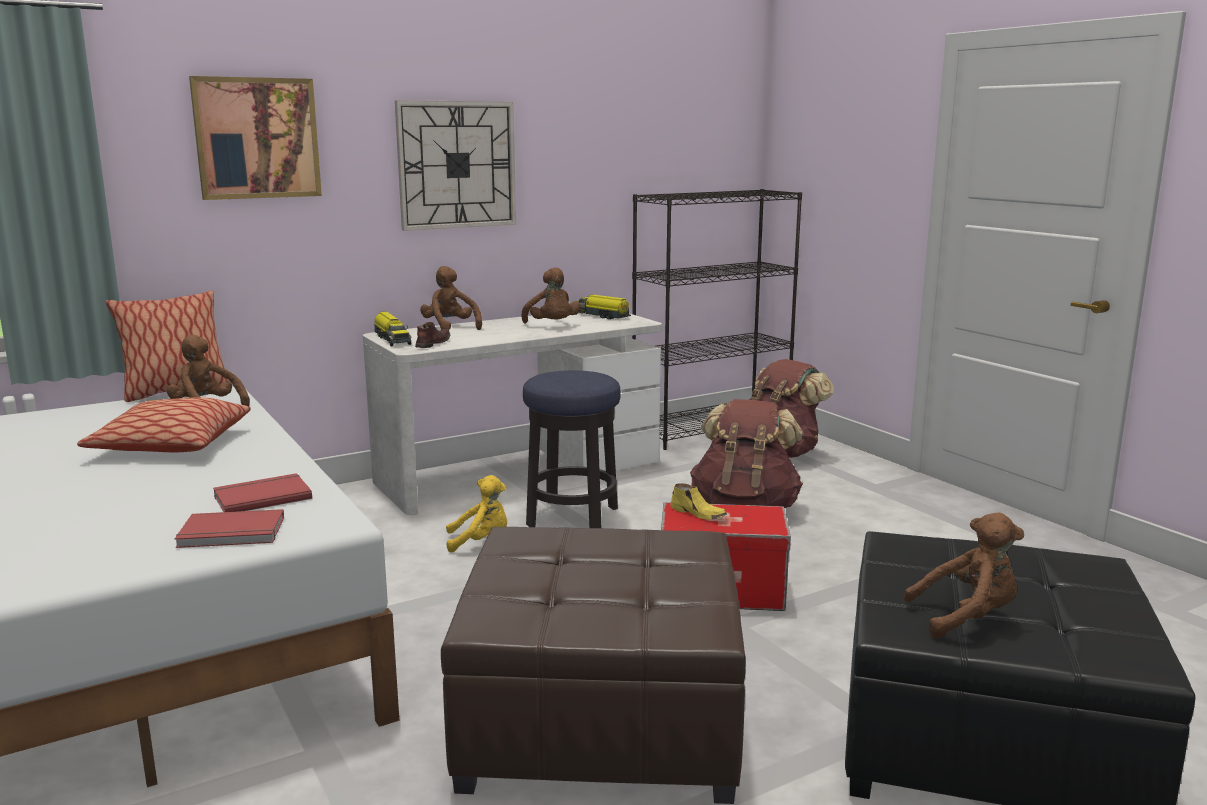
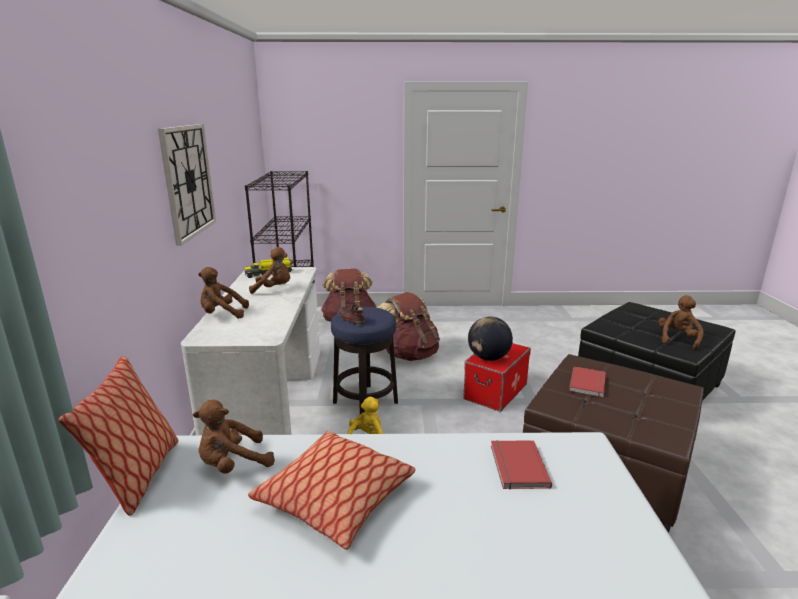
camera: 60 degrees left, 5 degrees up
red book [175,509,284,548] -> red book moved to [569,367,606,398]
picture [189,76,322,200] -> none
toy truck [374,311,412,347] -> none
brown shoe [415,322,450,348] -> brown shoe moved to [340,304,365,325]
yellow shoe [670,483,727,520] -> globe [468,316,513,361]

